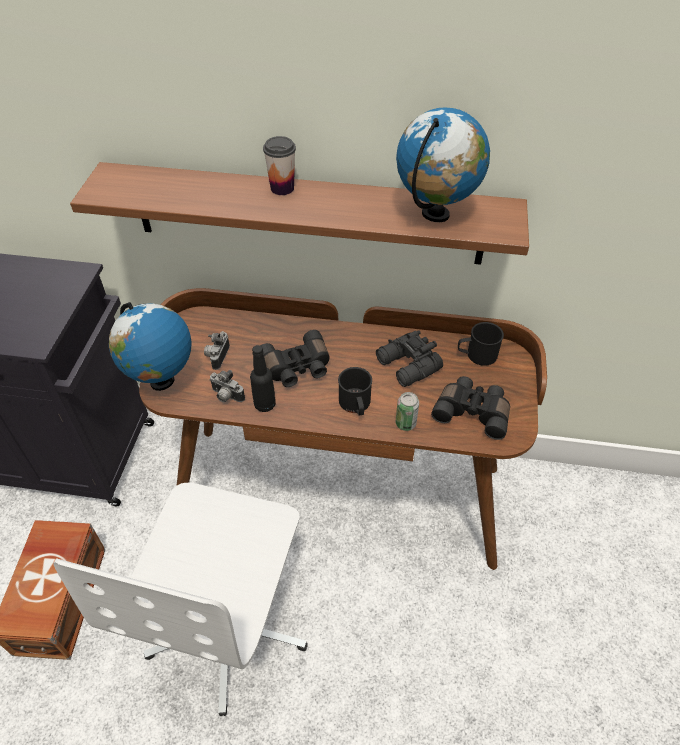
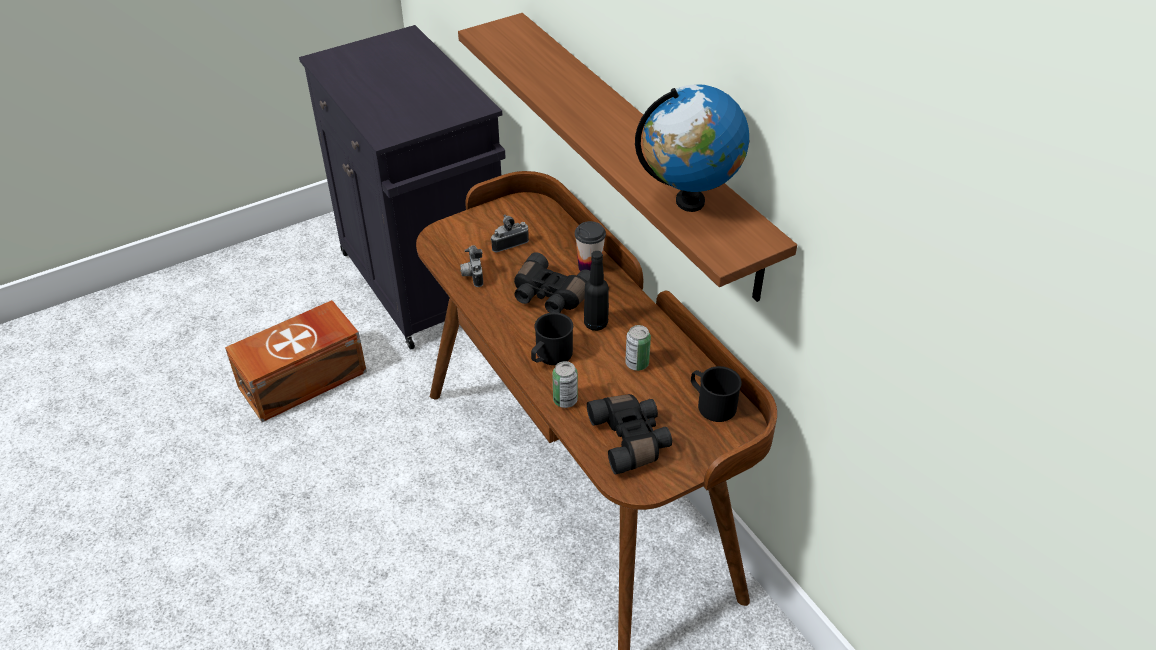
camera: 50 degrees right, 5 degrees down
white office chair [53,483,308,716] -> none
globe [109,302,192,391] -> none
black bottle [250,345,276,412] -> black bottle moved to [584,251,609,331]
cup [263,136,296,195] -> cup moved to [575,221,606,271]
black binoculars [376,330,443,387] -> can [625,325,651,371]

